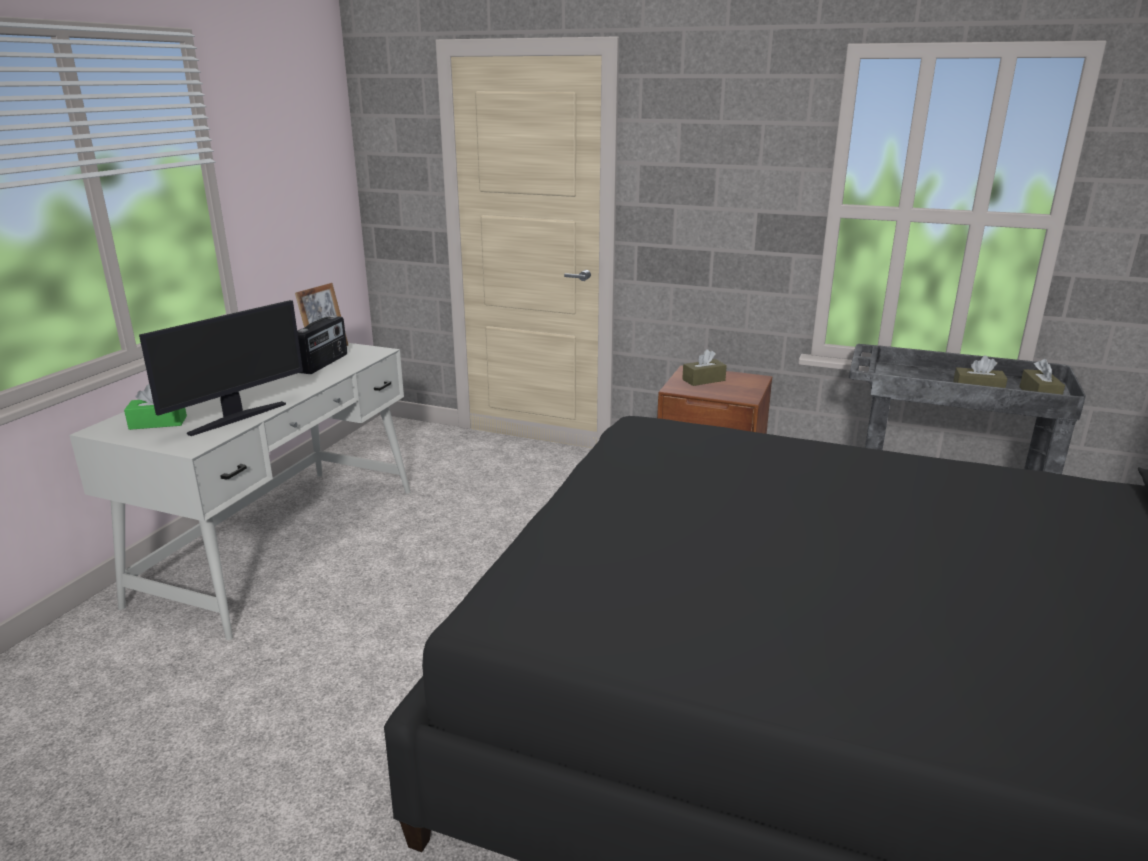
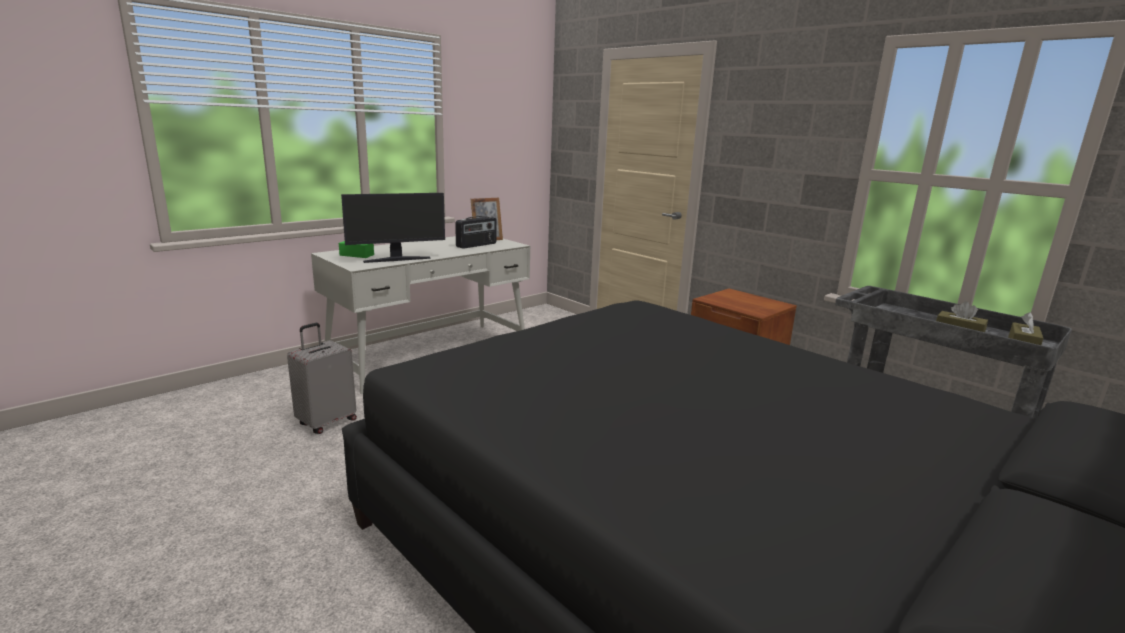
camera: 25 degrees right, 5 degrees down
brown tissue box [682,349,727,386] -> none
none -> grey suitcase [287,323,357,434]

